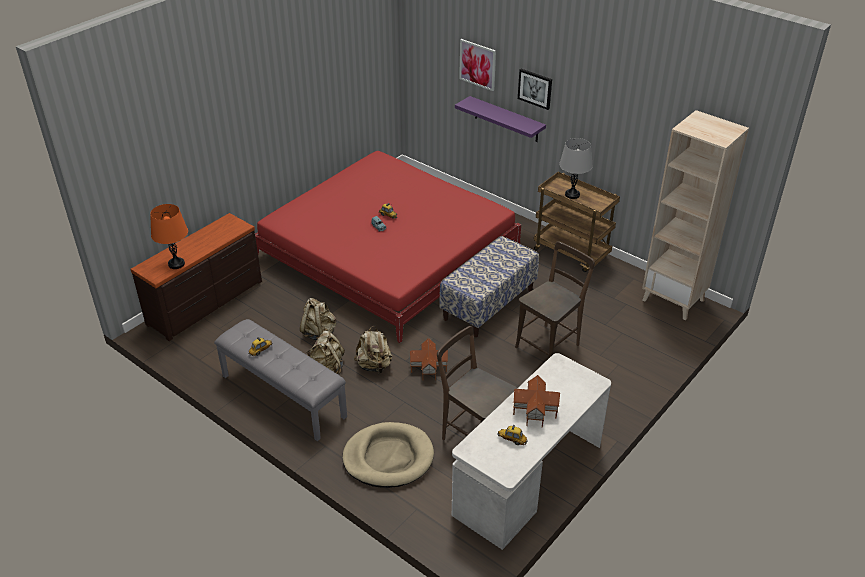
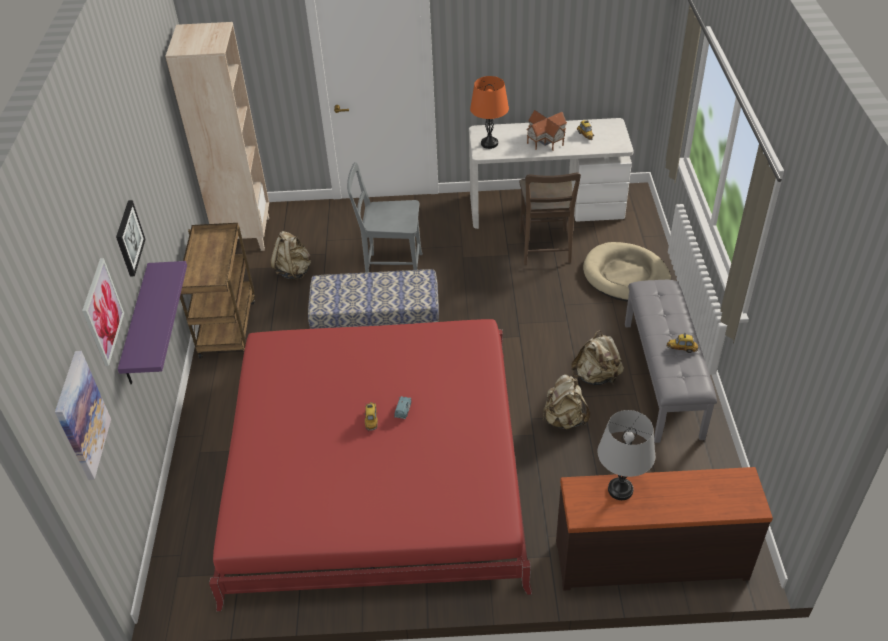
camera: 130 degrees left, 5 degrees up
orange table lamp [150,204,188,269] -> orange table lamp moved to [470,76,509,149]
beige backpack [354,326,392,374] -> beige backpack moved to [270,231,311,280]
toy house [410,338,448,380] -> none
brown chair [515,241,595,358] -> grey chair [347,162,423,273]
grey table lamp [559,138,593,199] -> grey table lamp moved to [598,410,655,500]
none -> picture [55,351,111,480]

